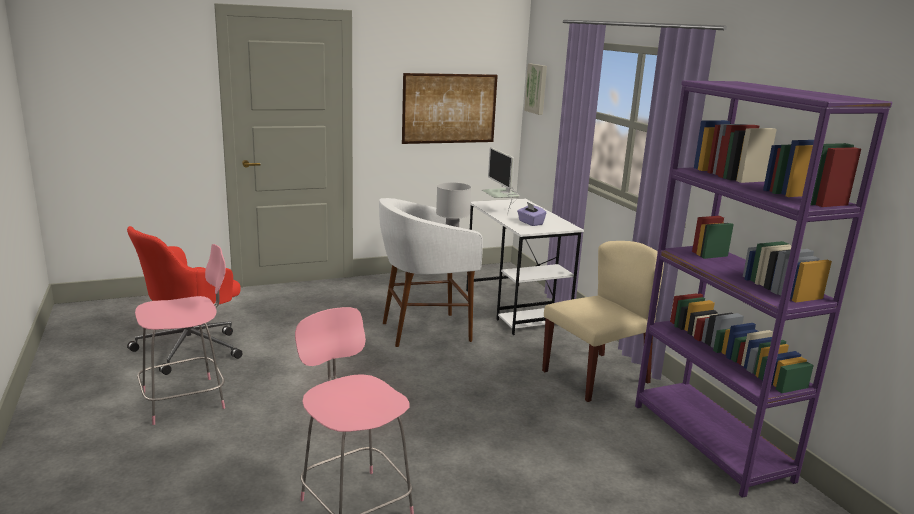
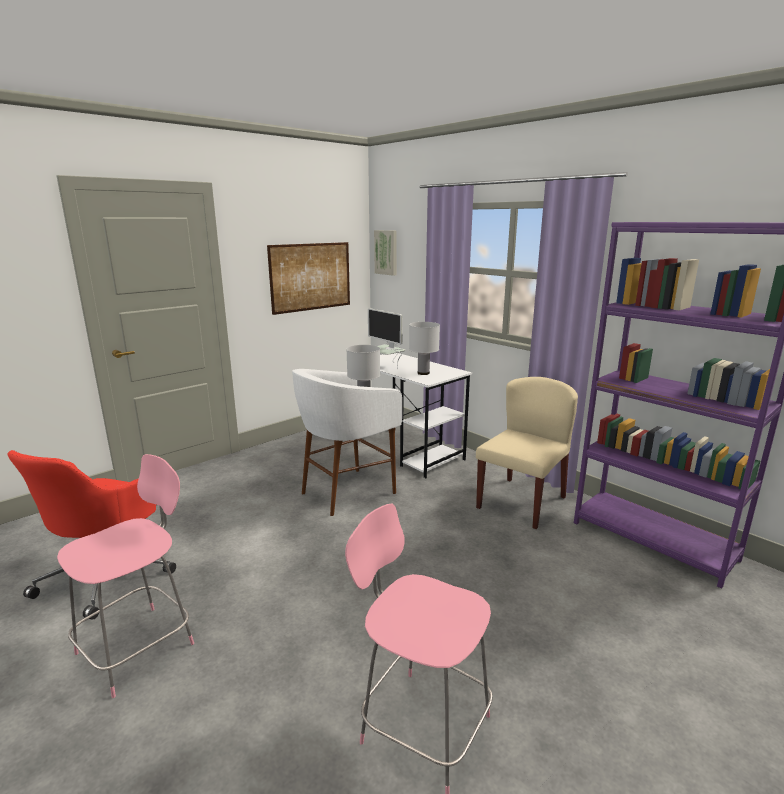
camera: 20 degrees left, 0 degrees up
purple tissue box [517,202,546,226] -> white table lamp [409,322,440,375]

